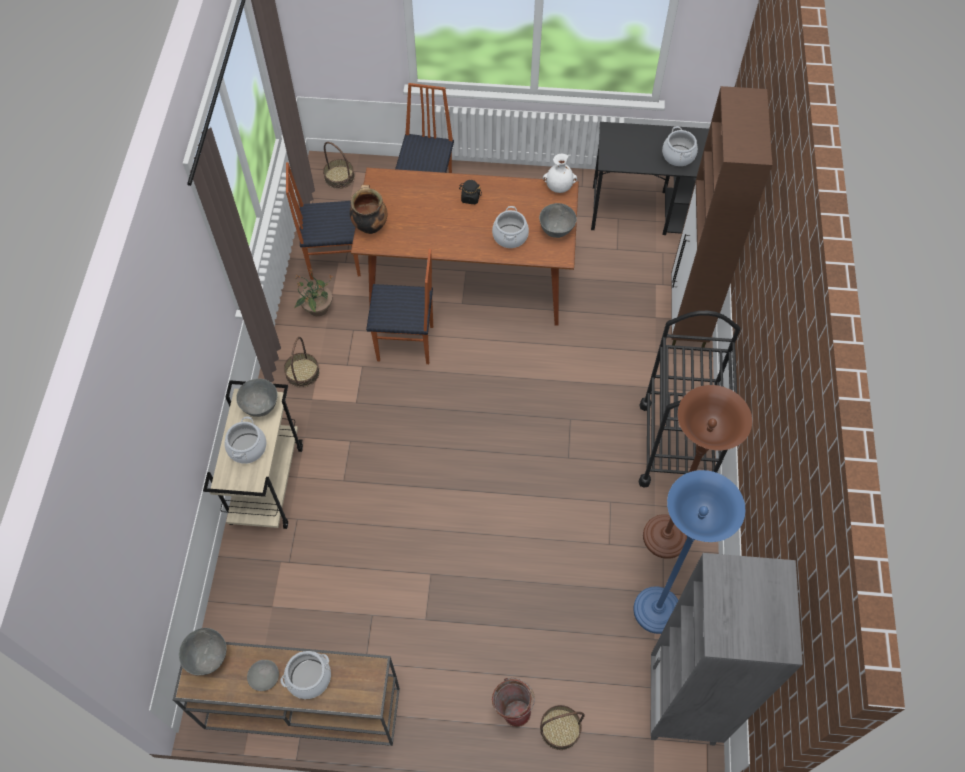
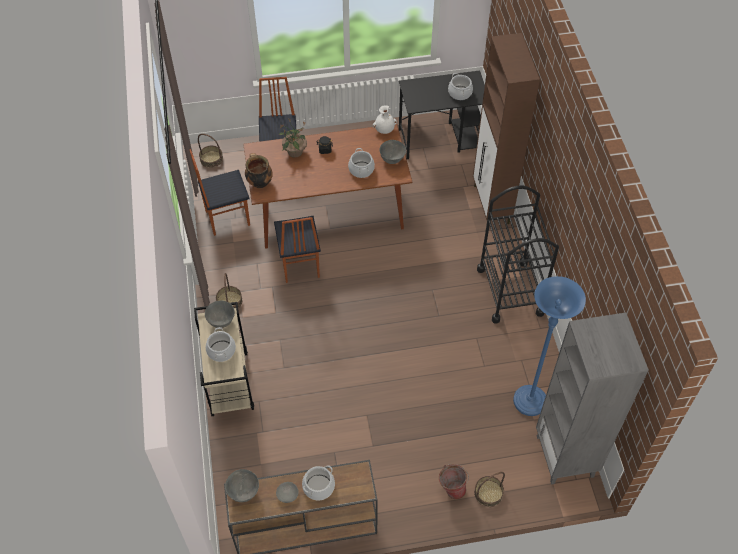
camera: 15 degrees left, 5 degrees down
potted plant [294,268,333,316] -> potted plant moved to [278,119,307,158]
chair [366,249,433,364] -> chair turned 90 degrees clockwise [274,216,321,283]
brown floor lamp [643,385,752,559] -> none

